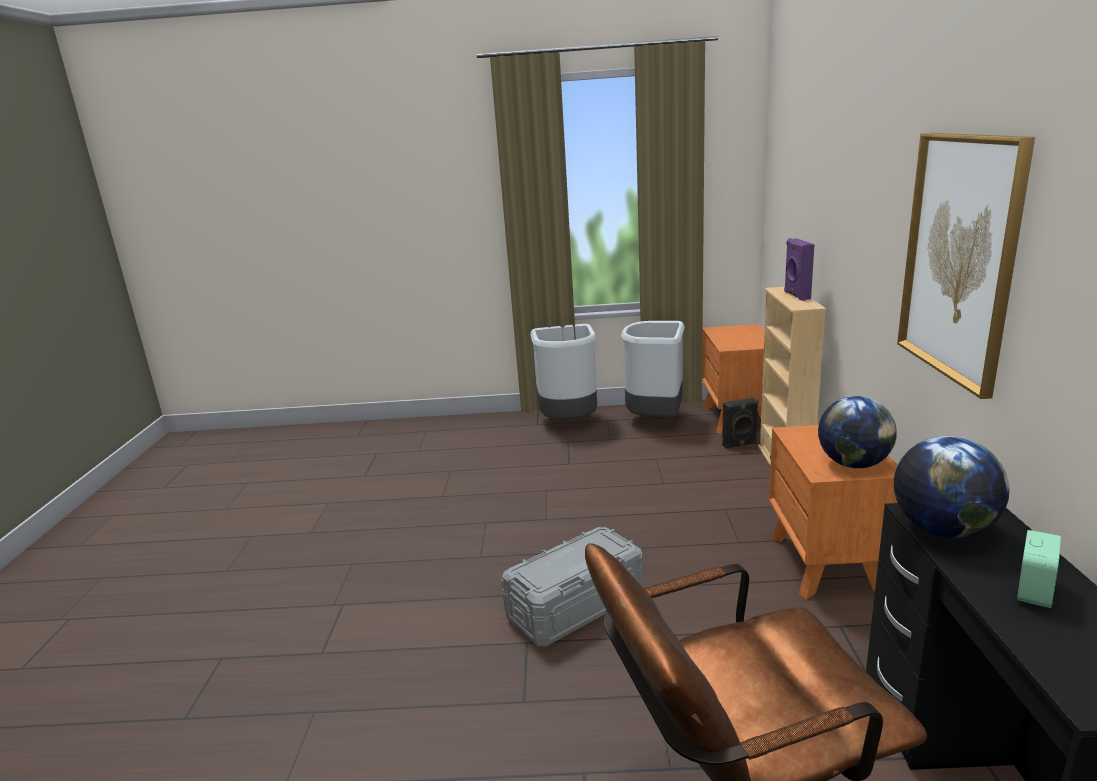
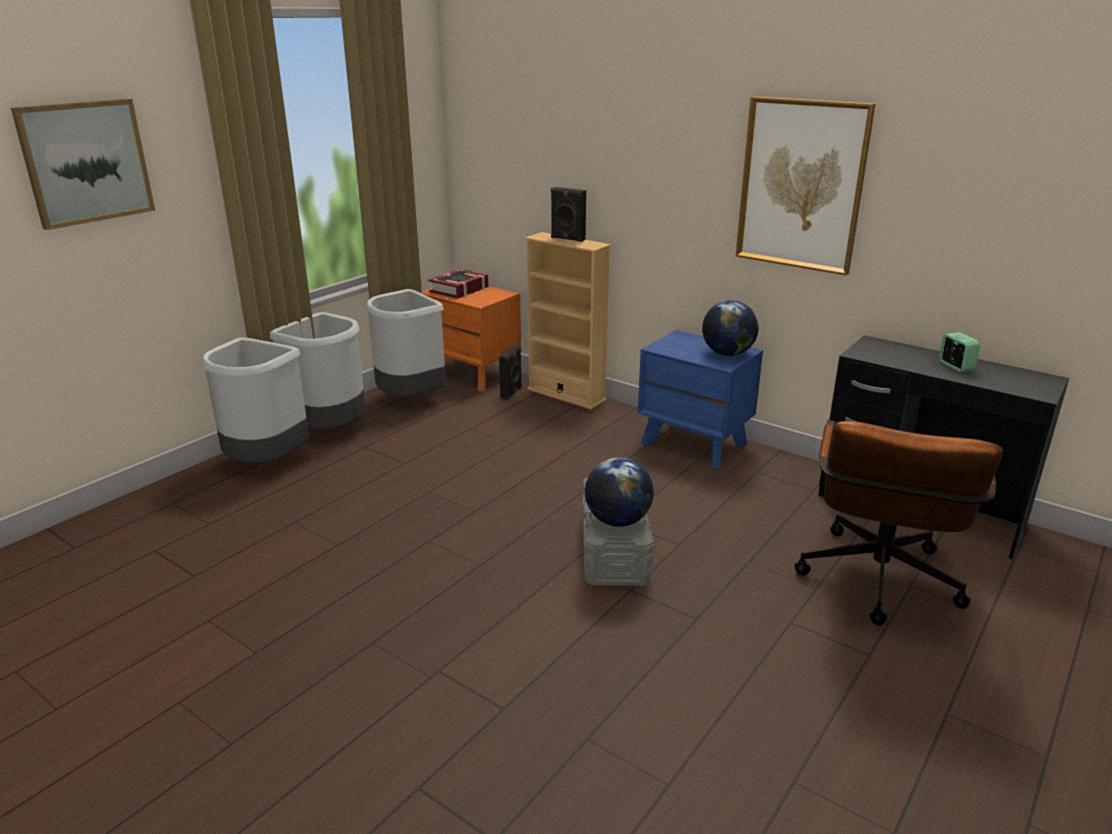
camera: 55 degrees left, 5 degrees up
orange nightstand [769,425,898,599] -> blue nightstand [638,330,763,468]
purple speaker [784,238,815,301] -> black speaker [551,187,586,242]
globe [894,436,1010,538] -> globe moved to [585,458,654,527]
none -> picture [11,99,155,230]
none -> grey trash can [201,337,309,463]
none -> book [428,269,489,299]

